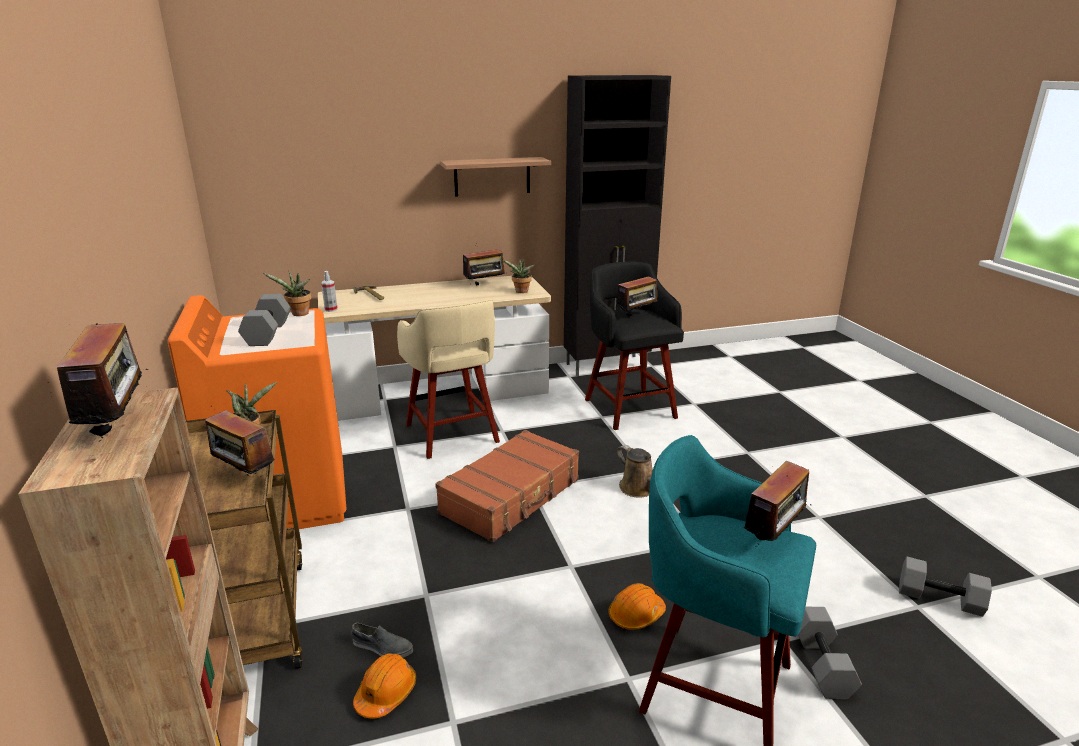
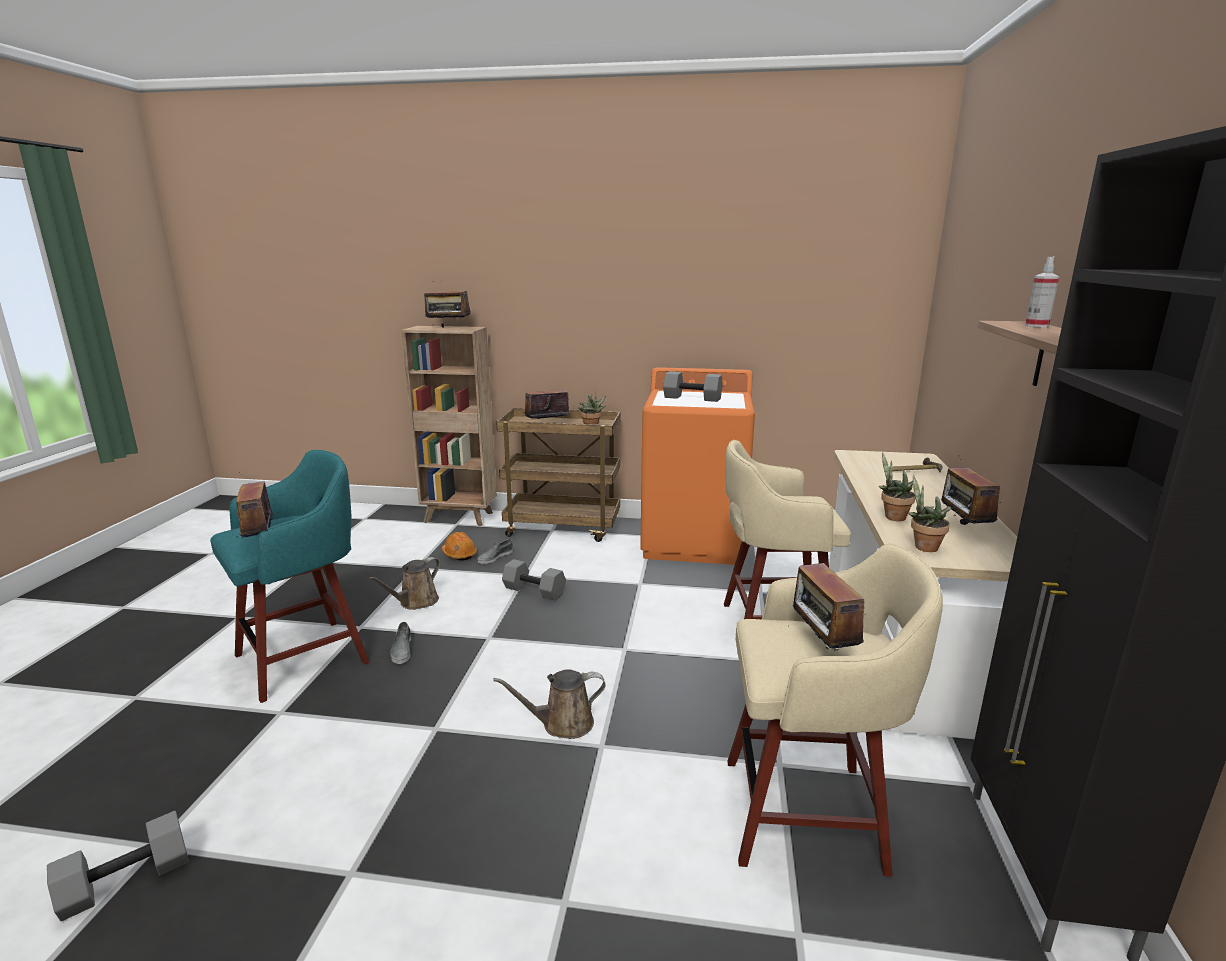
camera: 115 degrees right, 5 degrees down
potted plant [263,271,312,316] -> potted plant moved to [879,453,915,521]
spray bottle [321,271,338,312] -> spray bottle moved to [1025,257,1059,327]
brown suitcase [435,430,579,542] -> none
black stool [585,262,684,430] -> beige stool [727,543,943,877]
orange hard hat [608,583,666,630] -> grey shoe [390,622,411,664]
grey dumbbell [798,607,862,699] -> grey dumbbell moved to [502,559,566,600]
none -> brown watering can [368,557,440,610]

